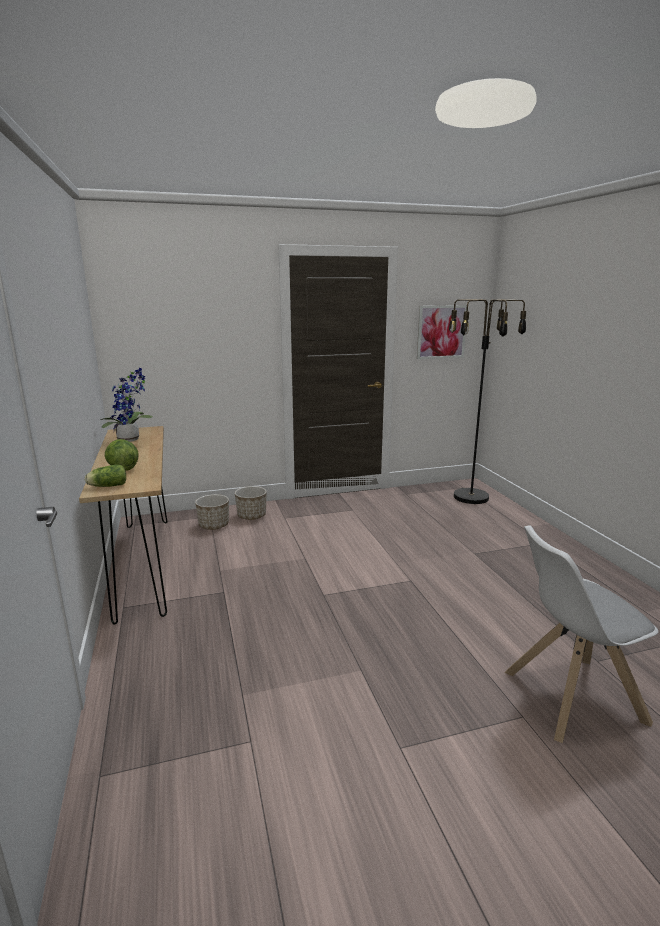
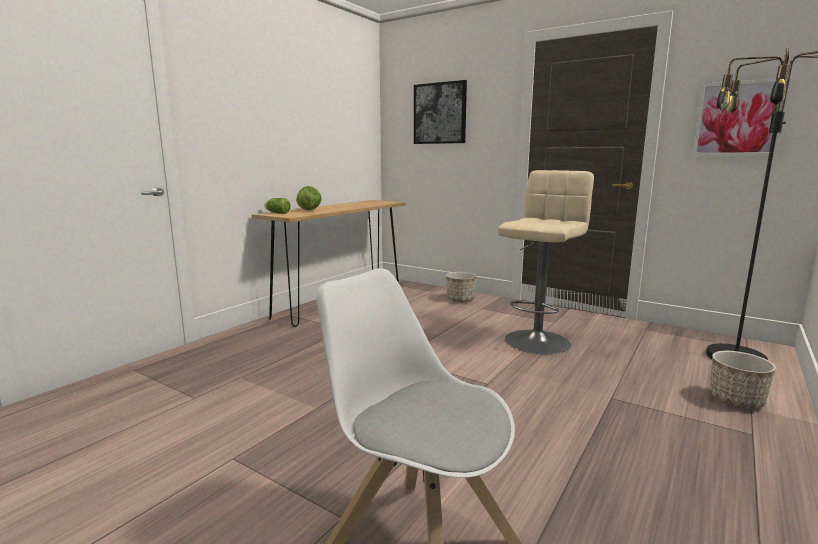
camera: 50 degrees right, 5 degrees down
potted plant [100,368,153,442] -> none
planter [195,494,229,530] -> planter moved to [710,351,776,409]
none -> picture [414,80,467,144]
none -> beige stool [498,170,594,354]

